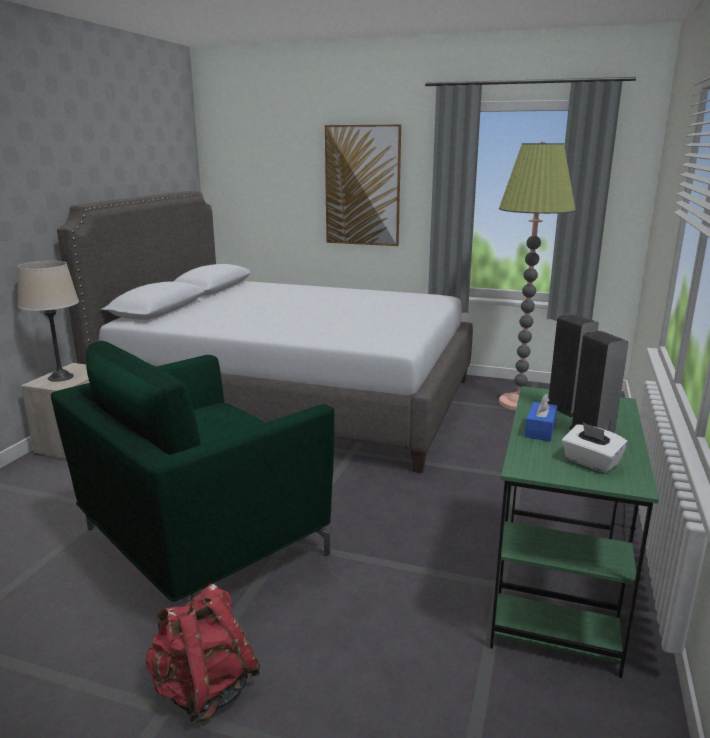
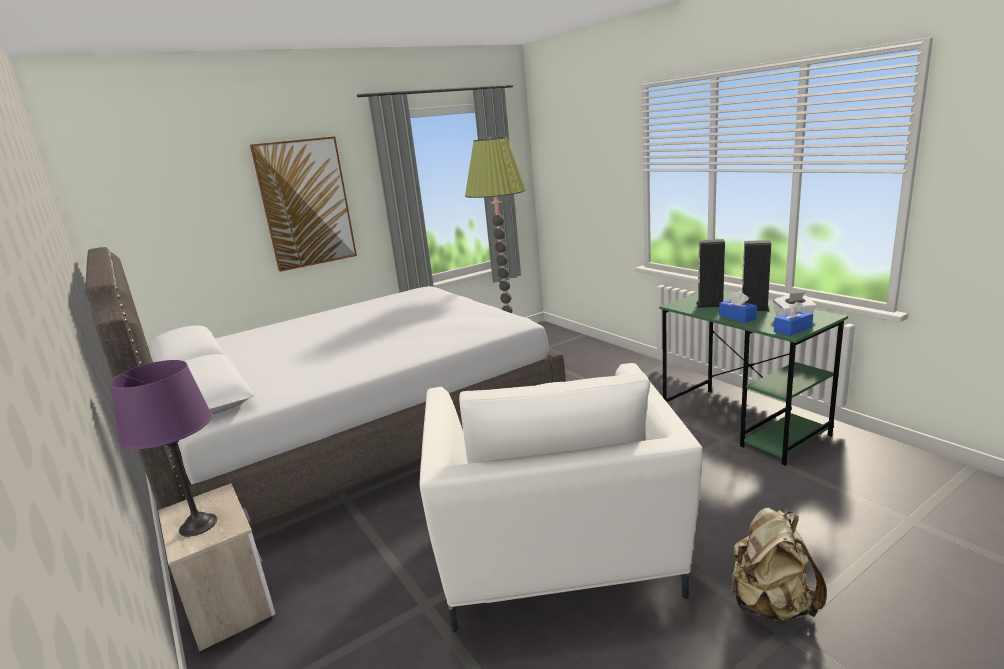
camera: 50 degrees left, 0 degrees up
beige table lamp [17,261,79,382] -> purple table lamp [110,360,217,537]
green armchair [51,341,334,606] -> white armchair [420,363,703,632]
red backpack [145,584,260,724] -> beige backpack [731,508,827,621]
none -> blue tissue box [774,302,813,336]

